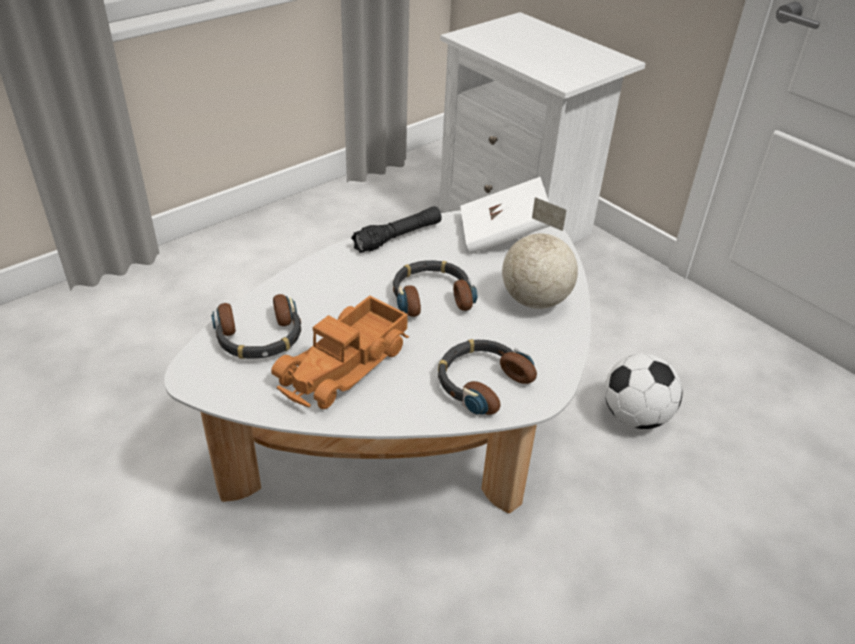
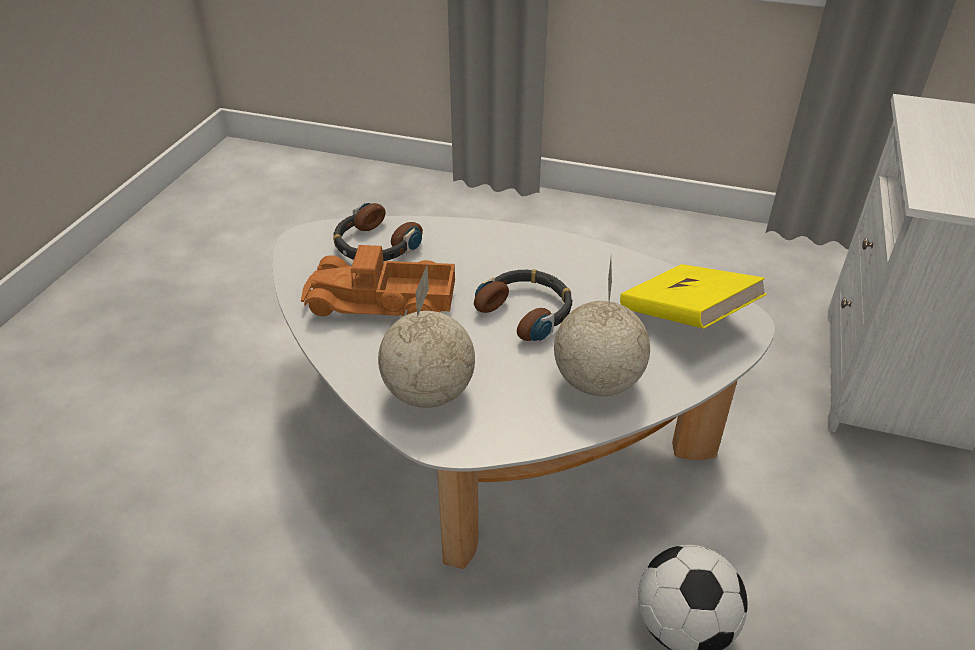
camera: 60 degrees right, 0 degrees up
black flashlight [351,206,442,253] -> none
headphones [438,339,537,415] -> globe [378,265,475,408]
white book [460,177,550,254] -> yellow book [620,264,767,329]

